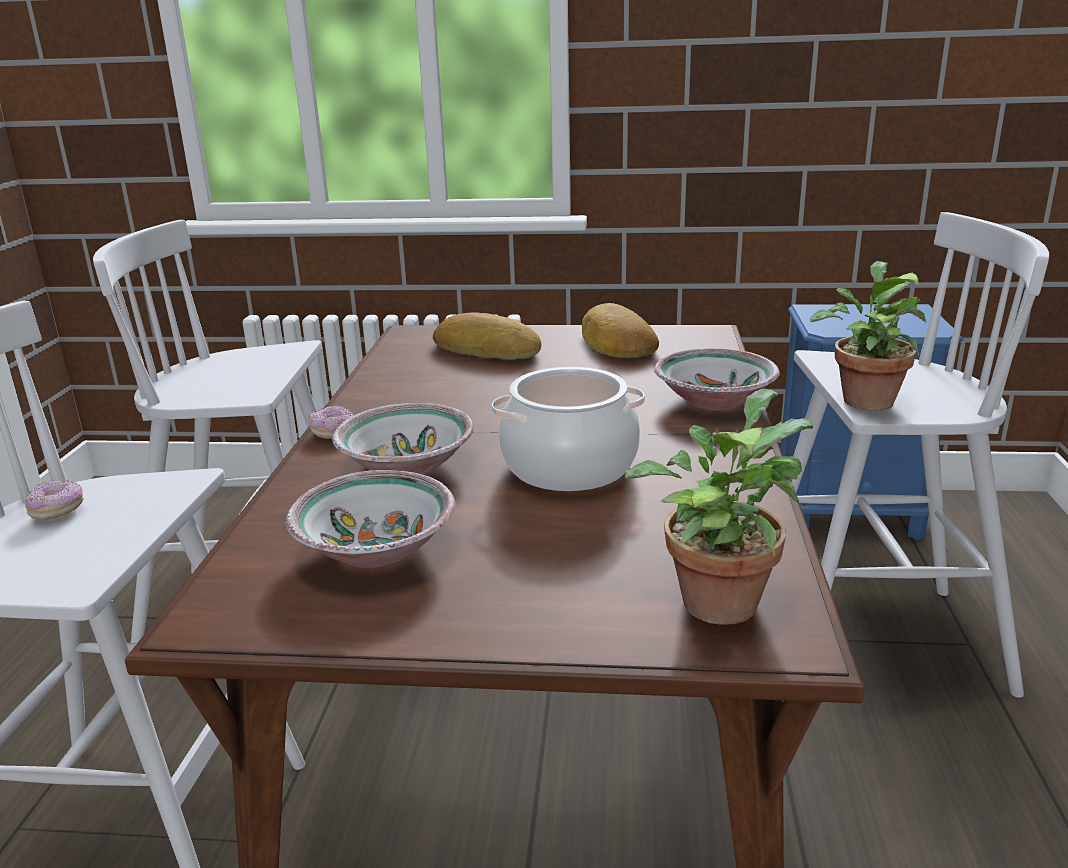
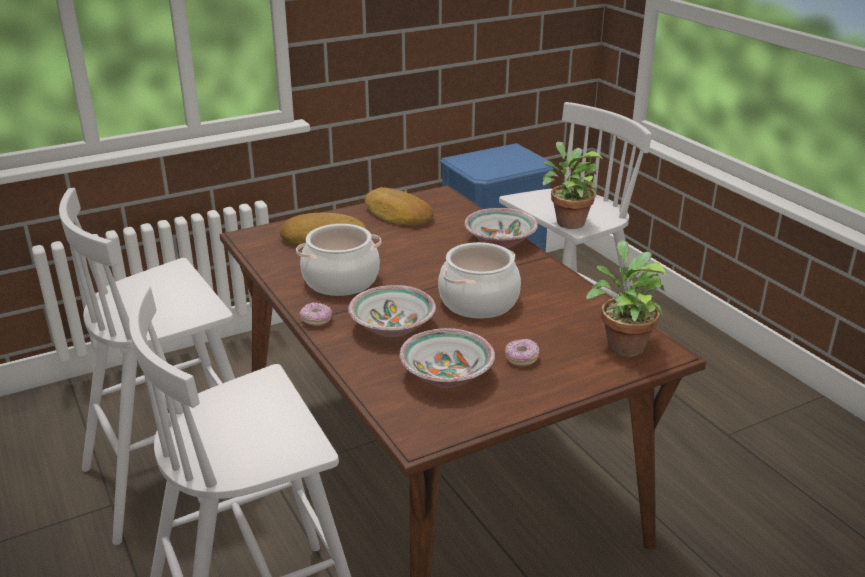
camera: 35 degrees left, 5 degrees up
donut [25,480,84,520] -> donut moved to [505,339,539,366]
none -> cooking pot [296,224,381,296]

